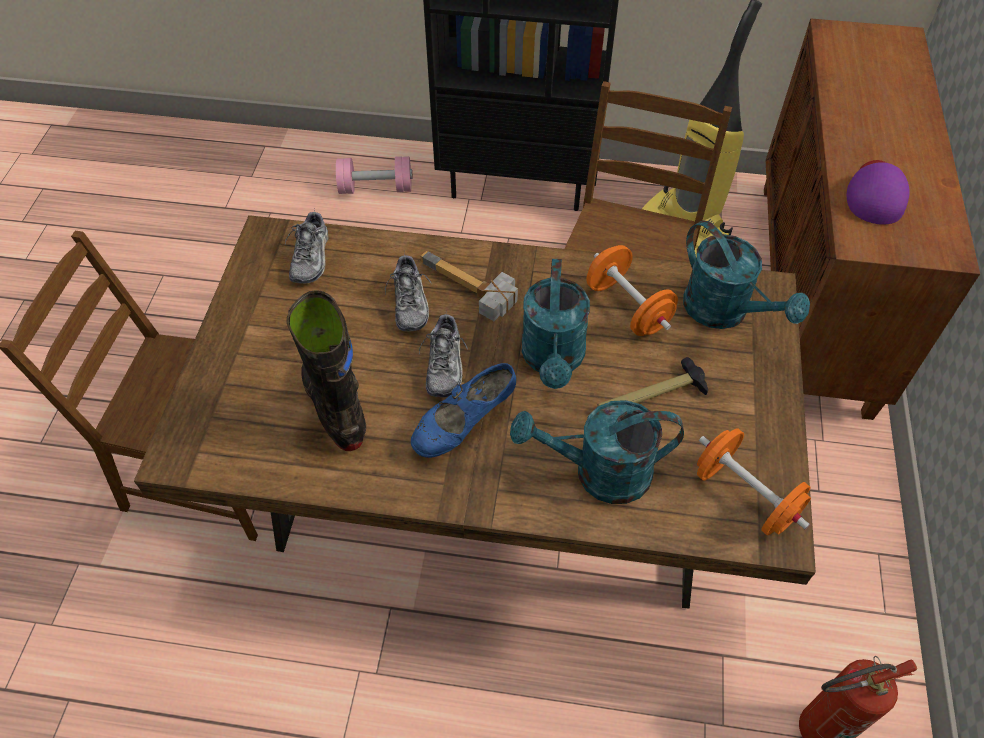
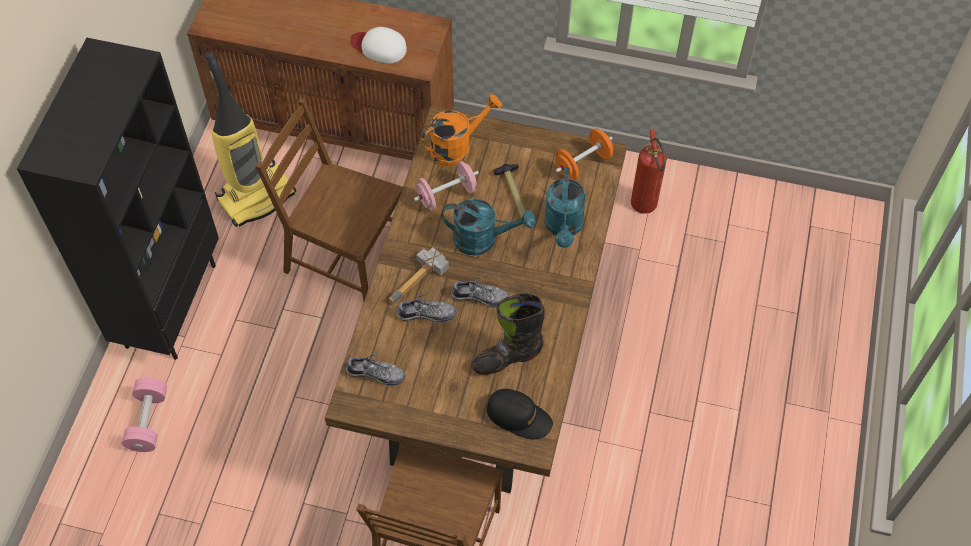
camera: 85 degrees left, 5 degrees up
blue shoe [411,363,516,458] -> none
orange dumbbell [586,245,678,336] -> pink dumbbell [414,161,479,211]
turquoise watering can [683,221,810,329] -> orange watering can [421,94,502,167]
purple cap [847,160,910,225] -> white cap [351,27,407,63]
none -> black cap [487,389,553,439]

